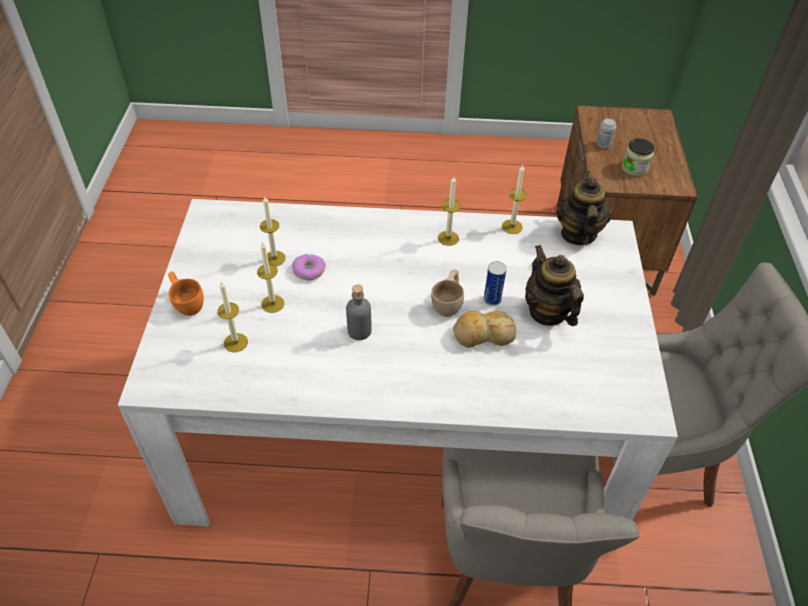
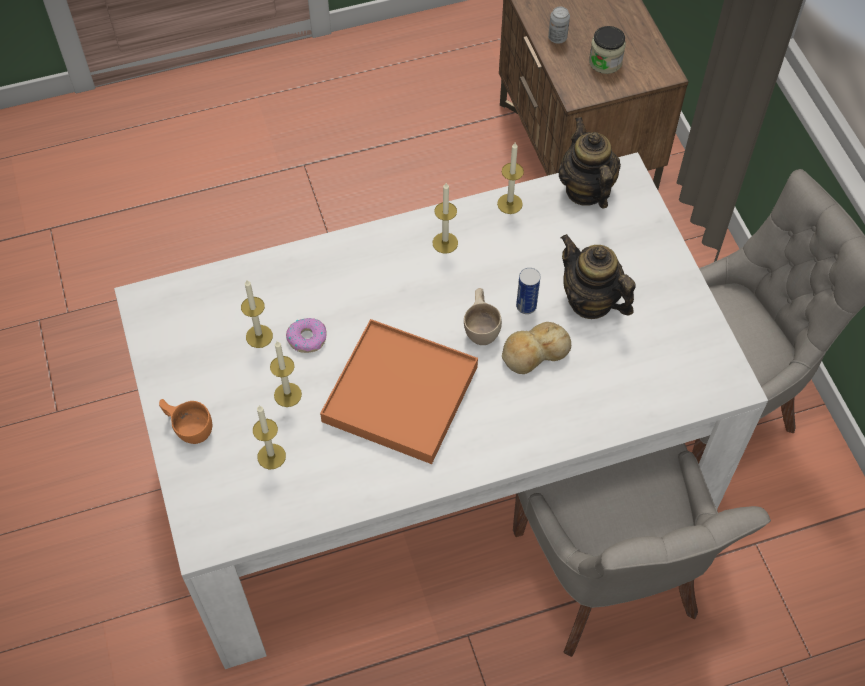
camera: 20 degrees left, 10 degrees up
grey bottle [346,285,372,340] -> orange tray [320,319,478,464]

